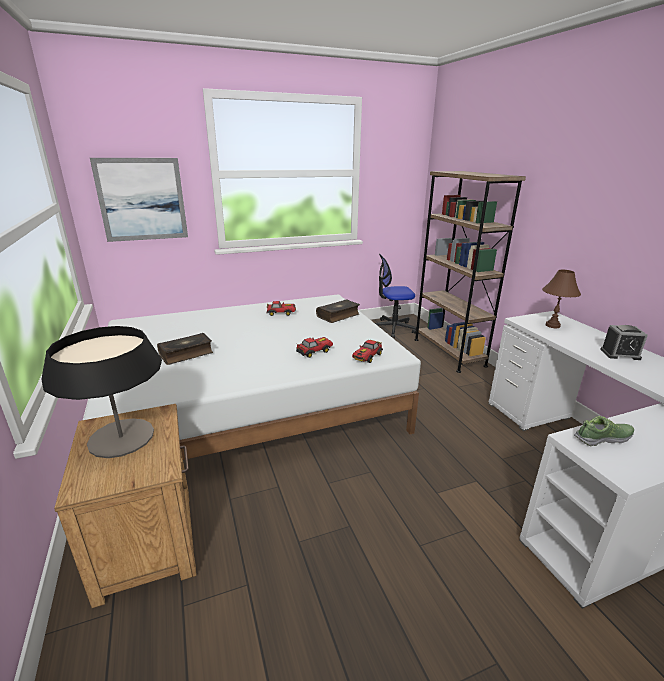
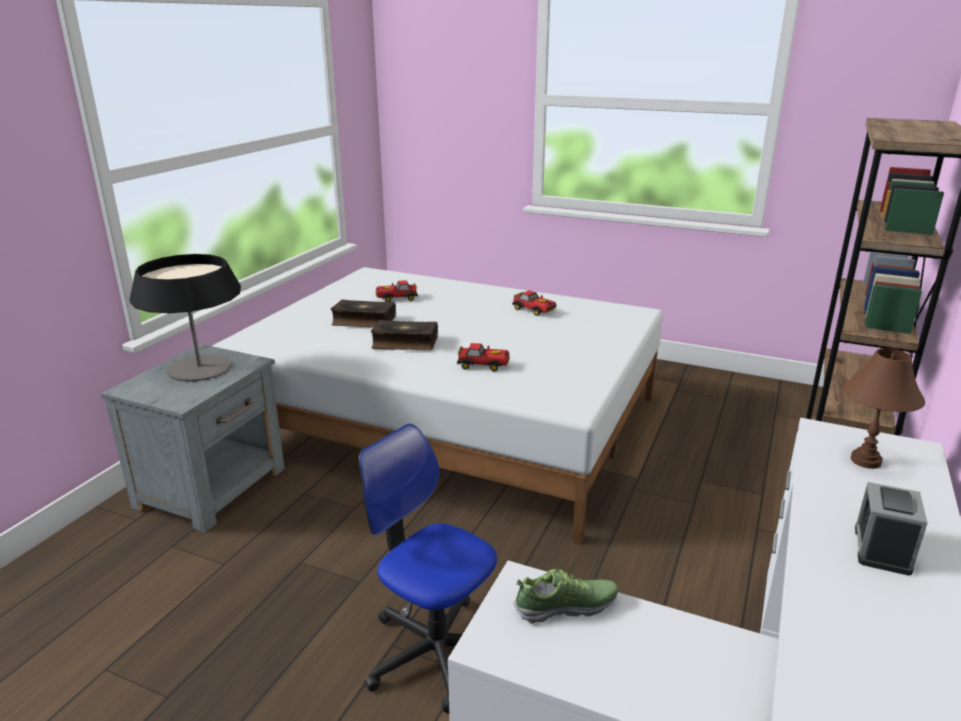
camera: 45 degrees right, 0 degrees up
brown nightstand [54,404,197,608] -> grey nightstand [101,344,285,533]
picture [90,158,188,242] -> none
book [316,299,360,323] -> book moved to [371,320,438,350]
toy car [352,340,383,363] -> toy car moved to [375,280,418,302]
office chair [375,253,417,338] -> office chair moved to [359,424,497,713]
shoe [574,416,634,446] -> shoe turned 45 degrees counterclockwise [514,569,618,623]
alarm clock [600,325,648,360] -> alarm clock turned 60 degrees clockwise [855,482,928,576]

